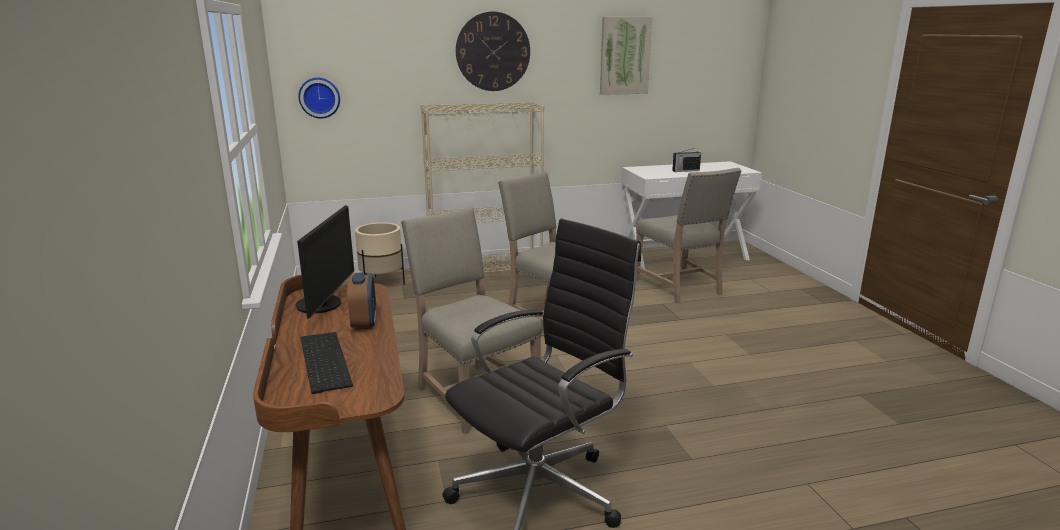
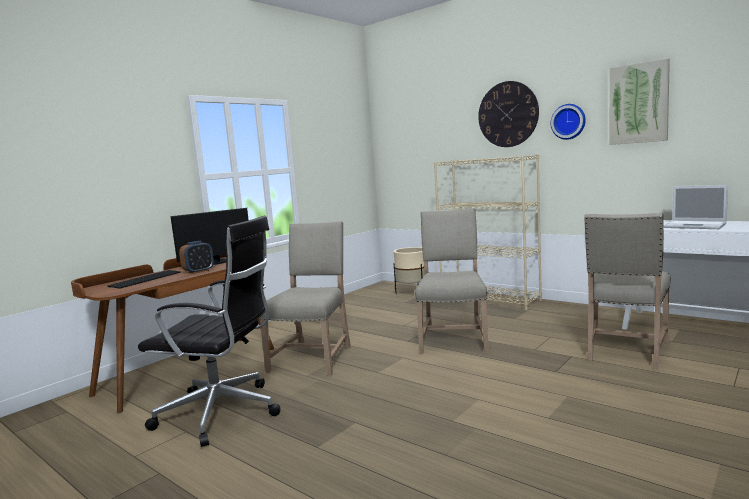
camera: 55 degrees right, 10 degrees down
wall clock [298,78,340,118] -> wall clock moved to [551,104,586,140]
radio [672,148,701,172] -> laptop [664,185,728,229]

